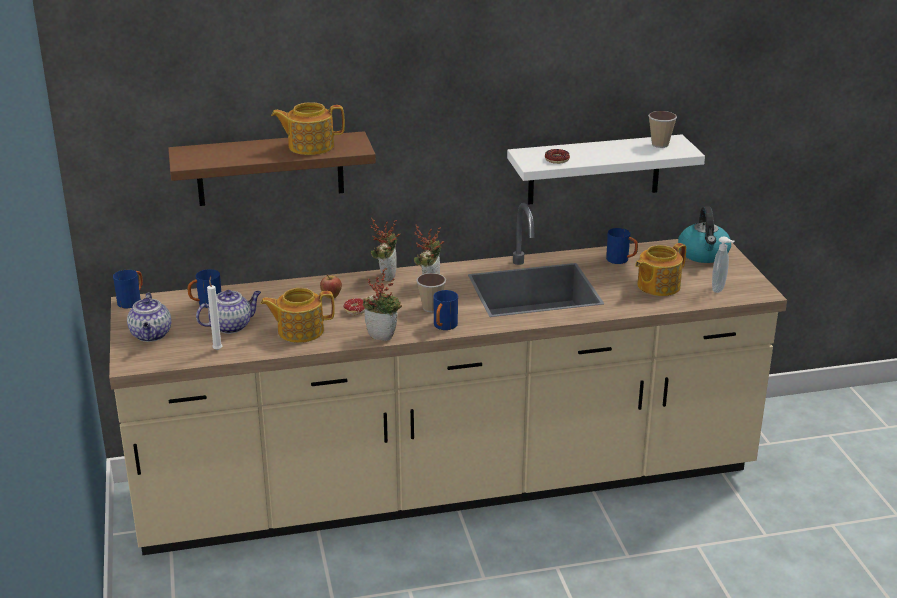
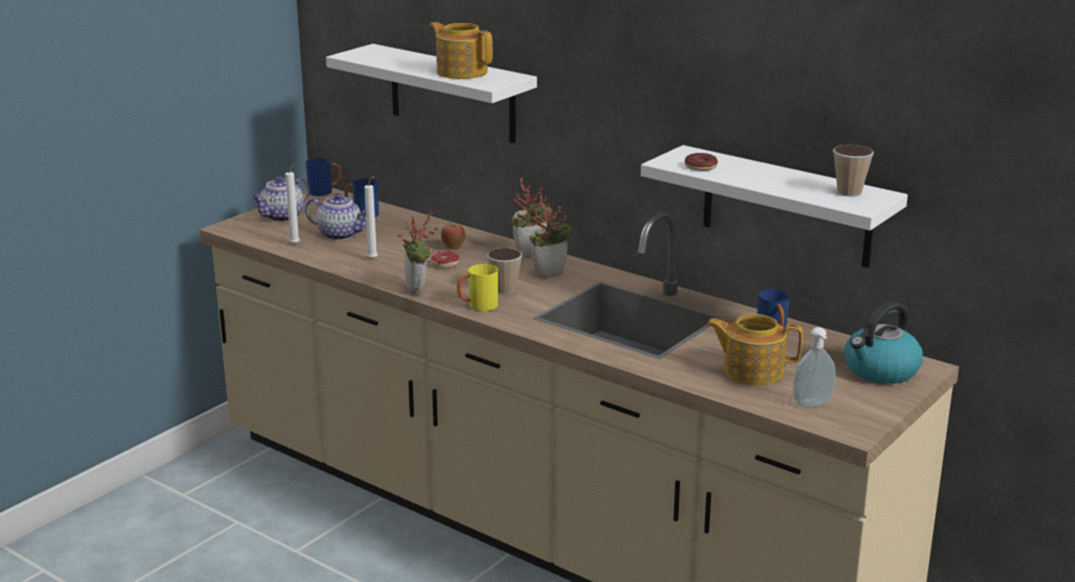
camera: 50 degrees right, 5 degrees down
brown shelf [168,131,376,206] -> white shelf [326,44,537,143]
teapot [260,288,335,343] -> white candle [365,176,378,259]
blue mug [433,290,458,330] -> yellow mug [457,264,498,311]

